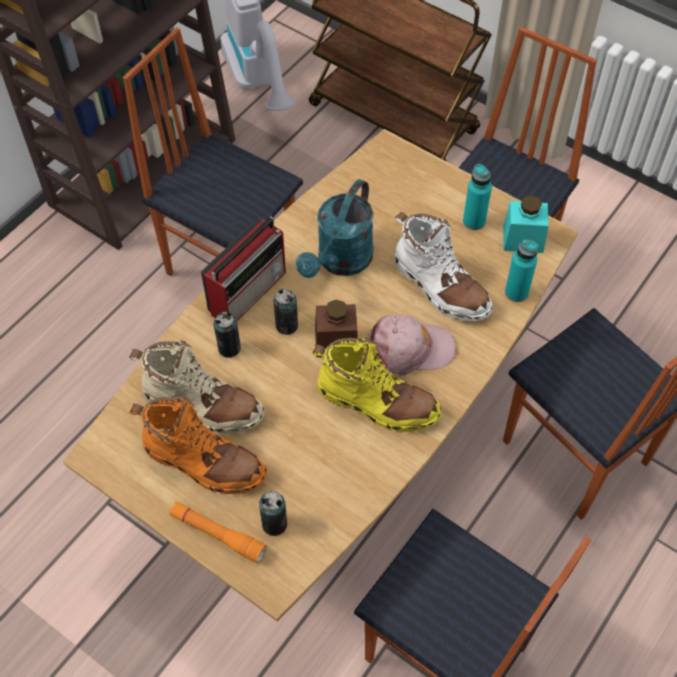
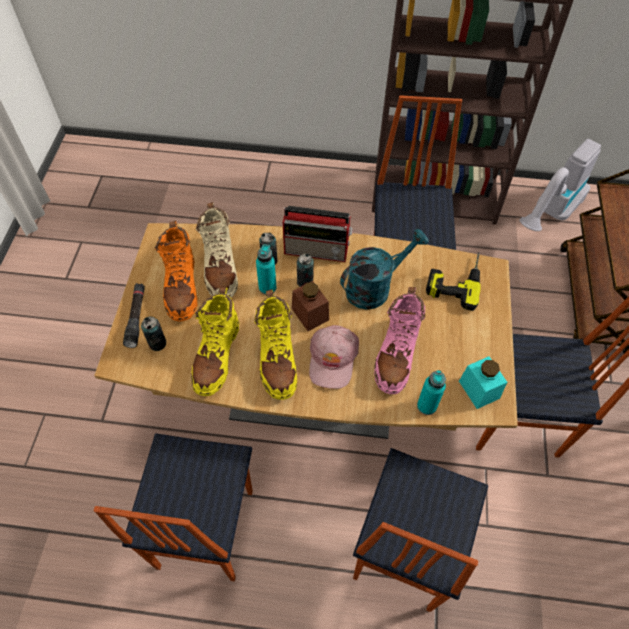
camera: 60 degrees right, 0 degrees up
orange flashlight [169,502,267,563] -> black flashlight [123,283,145,348]
turquoise watering can [296,179,374,278] -> turquoise watering can turned 150 degrees clockwise [340,229,429,310]
pink cap [368,314,455,375] -> pink cap turned 45 degrees clockwise [309,325,359,389]
white boot [394,212,493,321] -> pink boot [374,287,425,394]
turquoise bottle [463,164,492,230] -> turquoise bottle moved to [256,244,276,295]
none -> yellow boot [191,287,239,396]
none -> power drill [426,252,481,311]

